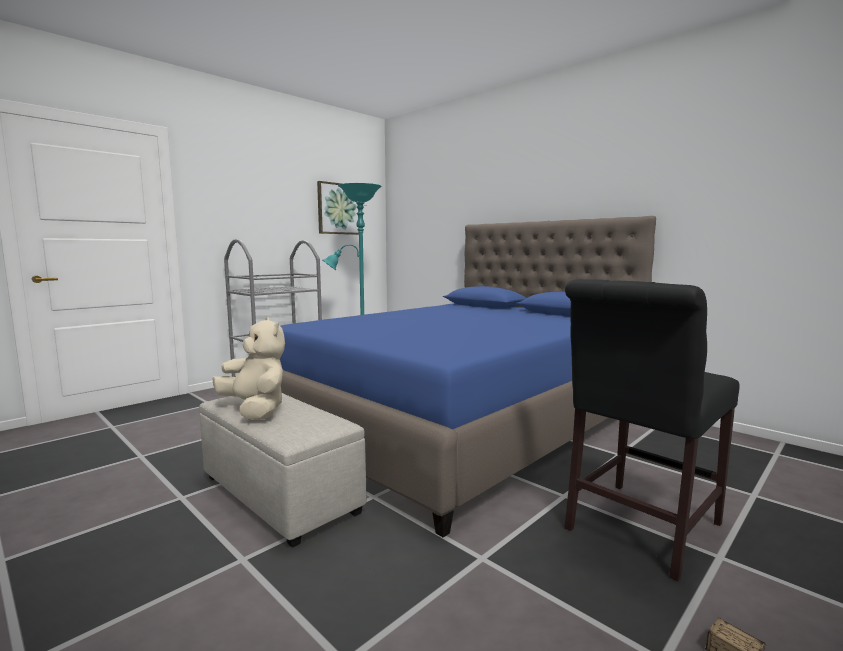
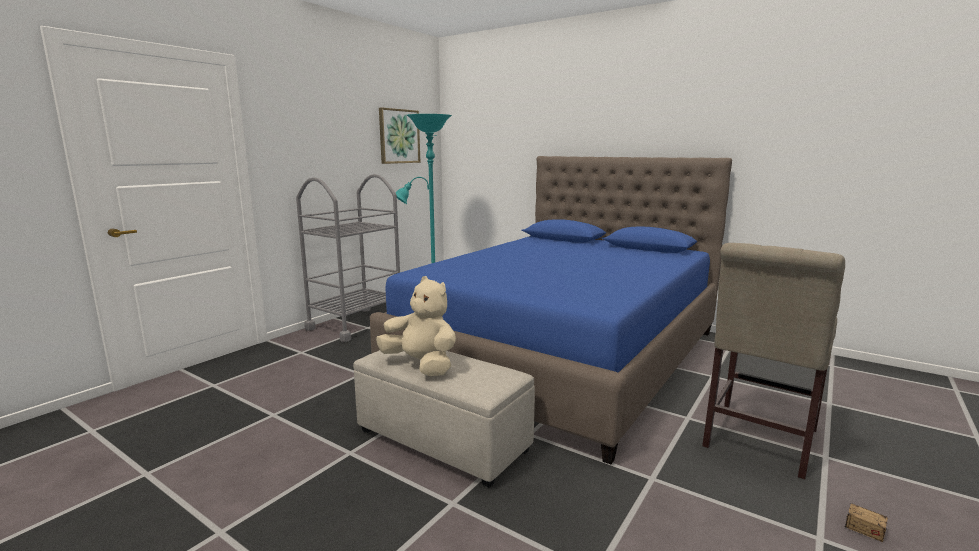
camera: 10 degrees left, 5 degrees up
black chair [564,279,740,581] -> beige chair [702,243,845,479]

